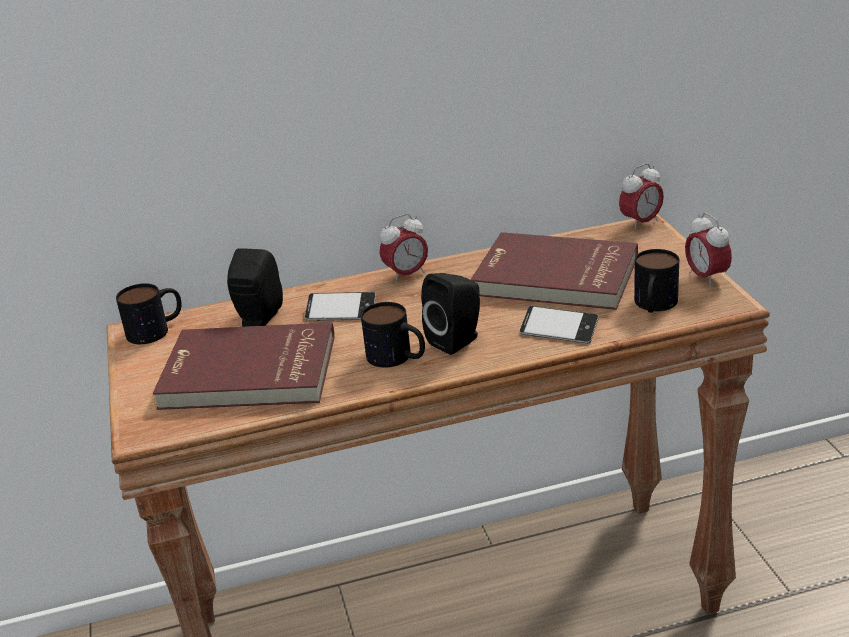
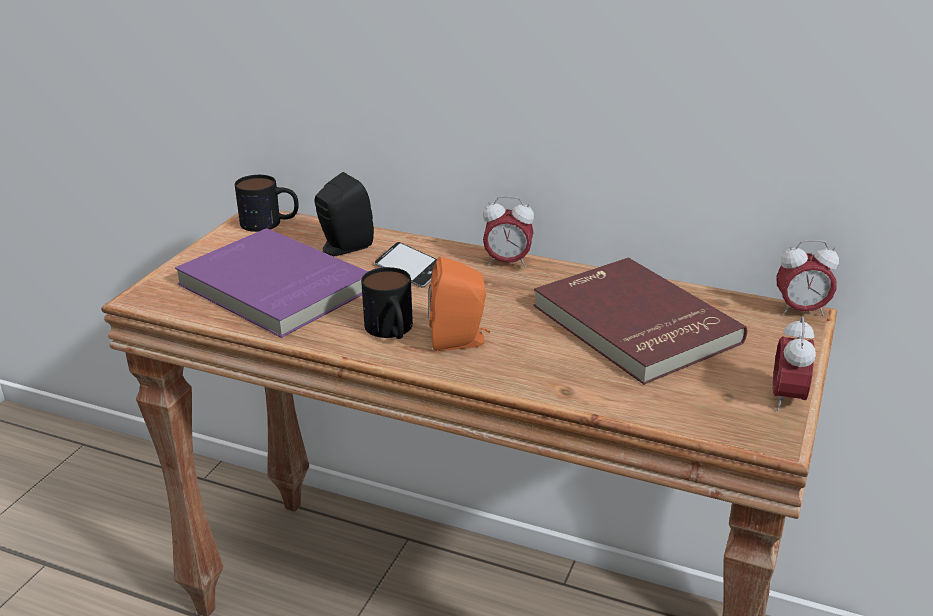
camera: 35 degrees right, 0 degrees up
red book [153,322,334,410] -> purple book [175,228,369,338]
black speaker [421,273,480,355] -> orange speaker [428,257,490,351]
phone [520,306,599,344] -> none
mug [634,249,679,313] -> none

